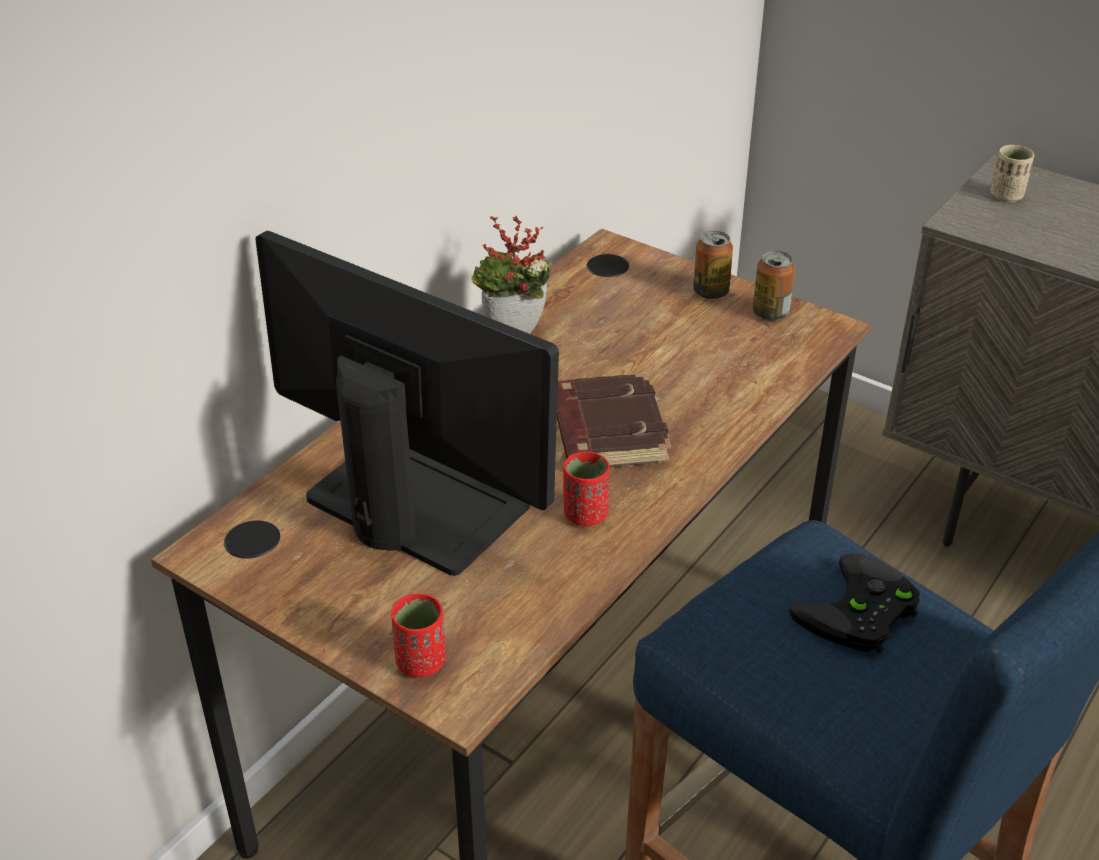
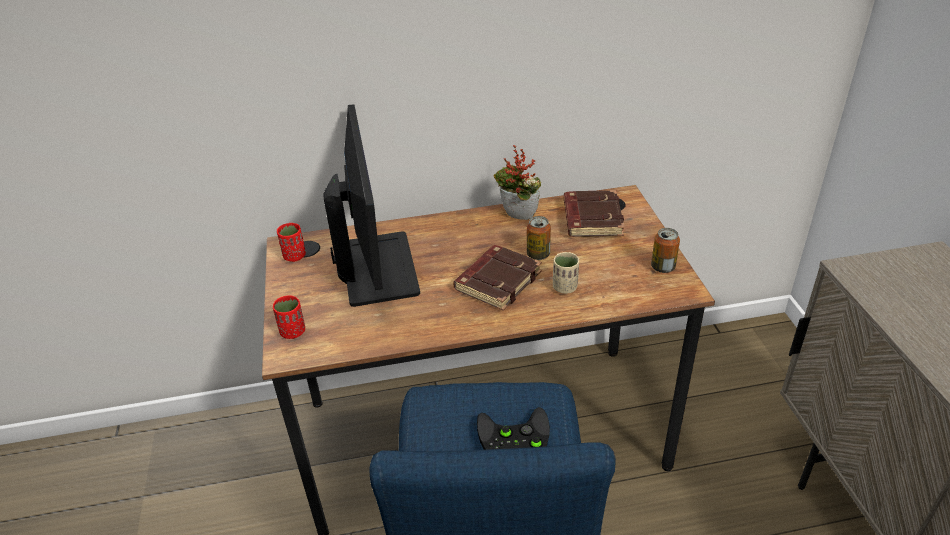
camera: 45 degrees right, 0 degrees up
red cup [563,451,610,526] -> red cup moved to [277,223,306,262]
can [693,231,733,300] -> can moved to [527,216,551,260]
beige cup [990,145,1034,202] -> beige cup moved to [553,252,579,294]
none -> brown book [564,190,625,237]

